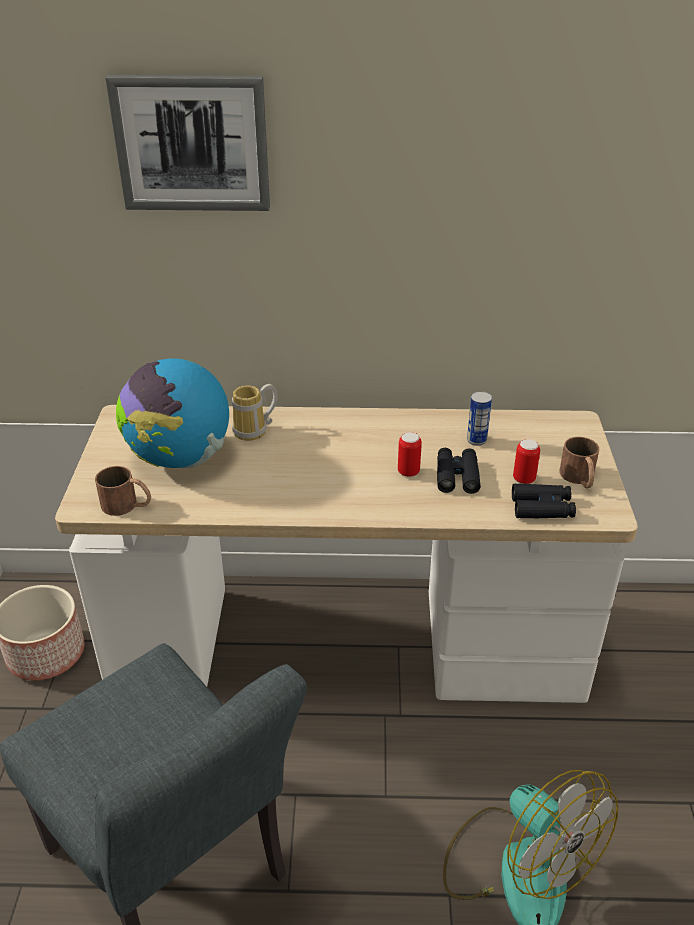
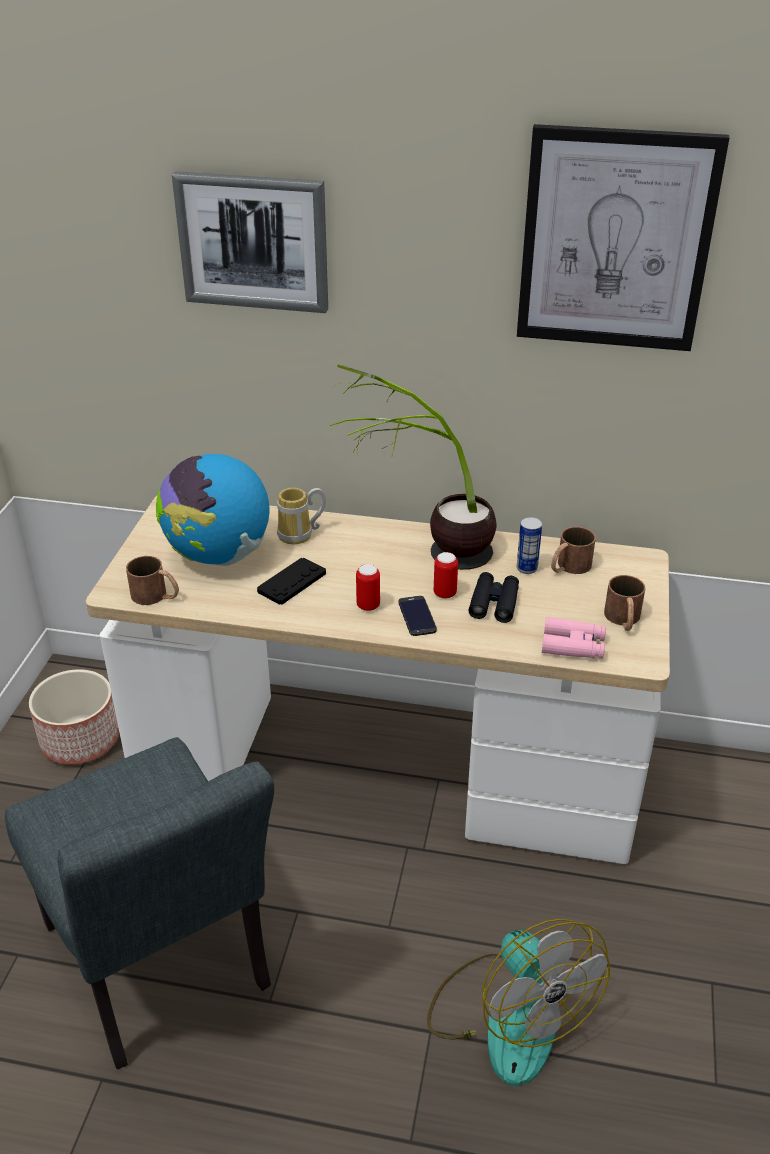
camera: 10 degrees right, 0 degrees up
black binoculars [512,484,576,518] -> pink binoculars [542,617,606,659]
can [513,439,540,484] -> can moved to [356,564,380,611]
none -> black game controller [257,558,326,605]
none -> potted plant [329,364,496,570]
none -> phone [398,596,437,636]
none -> picture [517,124,729,351]
none -> brown mug [551,527,596,574]

